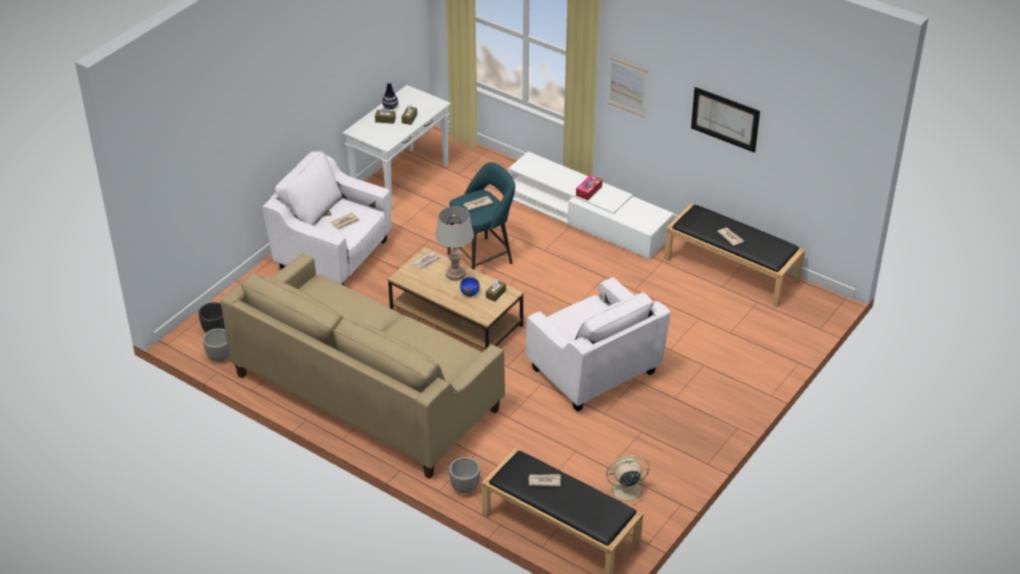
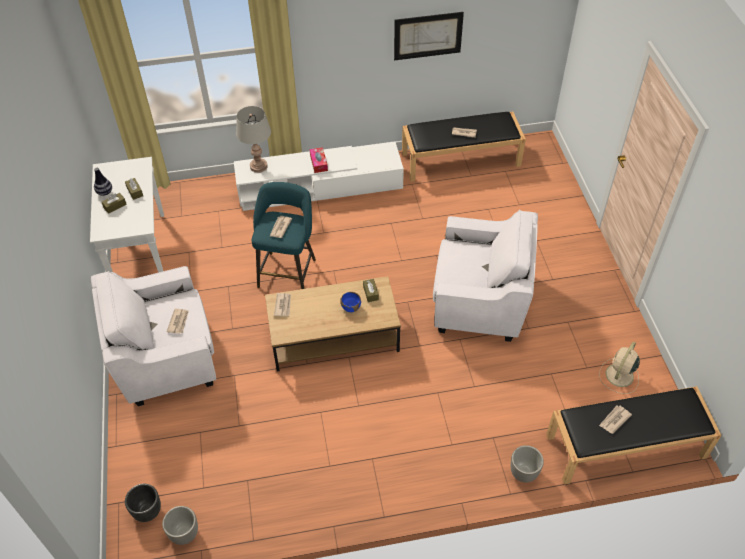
camera: 45 degrees left, 10 degrees up
beige sofa [221,253,505,479] -> none
grey table lamp [435,206,474,281] -> grey table lamp moved to [236,106,271,173]
picture [608,57,648,117] -> none

